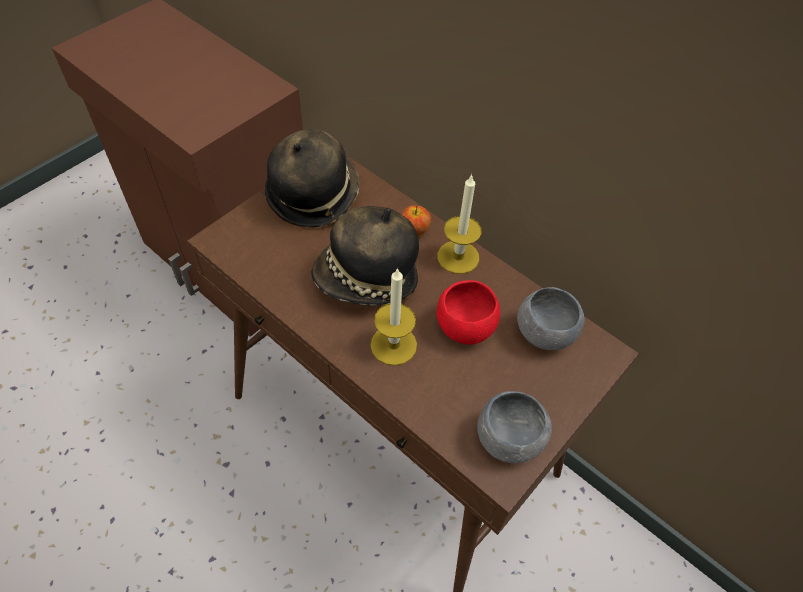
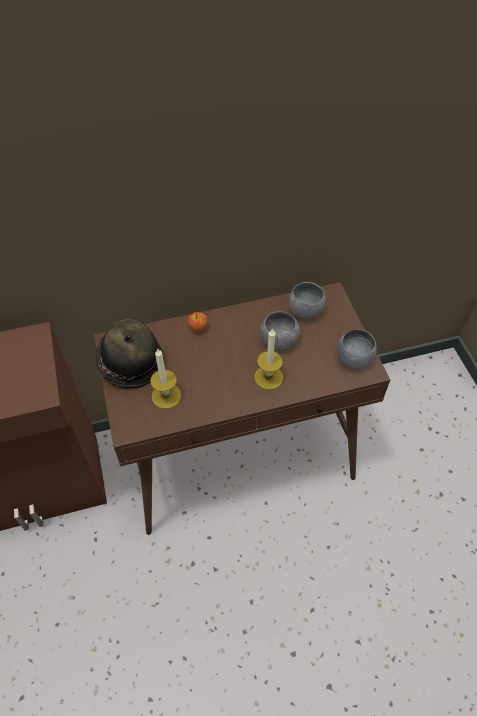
camera: 55 degrees left, 0 degrees up
hat [311,206,419,305] -> none
candle [437,174,482,274] -> candle moved to [150,349,181,409]
red bowl [437,280,500,345] -> grey bowl [260,311,300,350]

